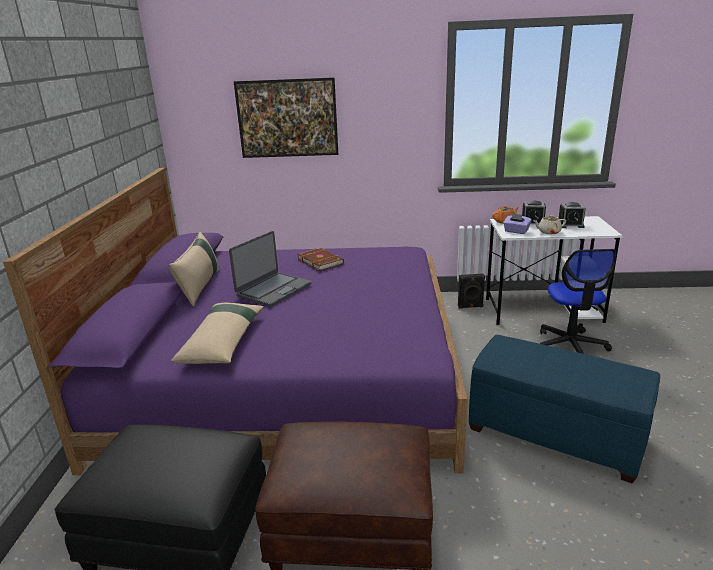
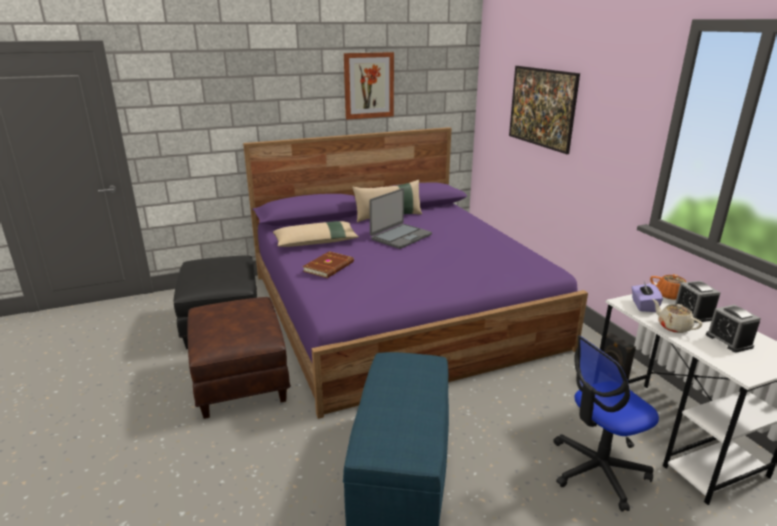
camera: 65 degrees right, 0 degrees up
laptop [229,231,311,307] -> laptop turned 60 degrees counterclockwise [369,188,432,249]
brown book [298,248,344,271] -> brown book moved to [303,251,354,278]
none -> picture [344,52,394,119]

